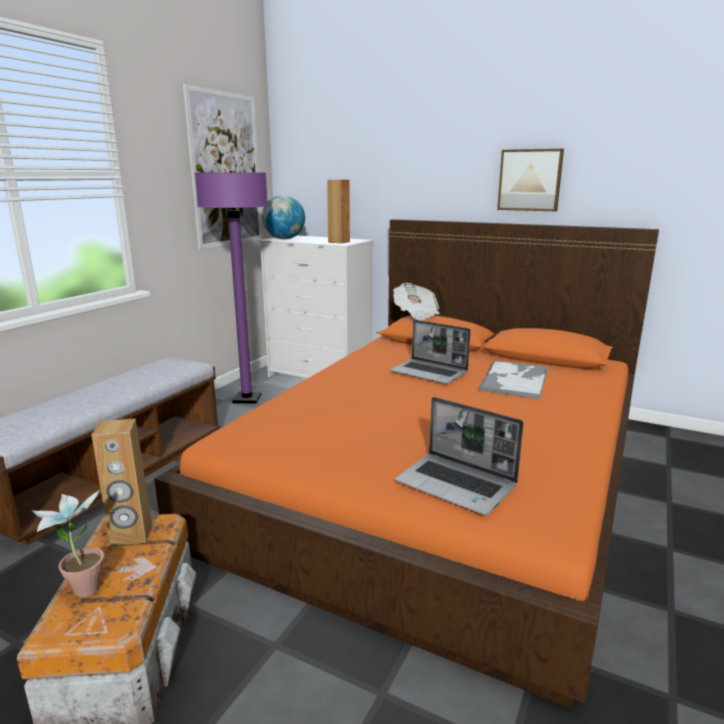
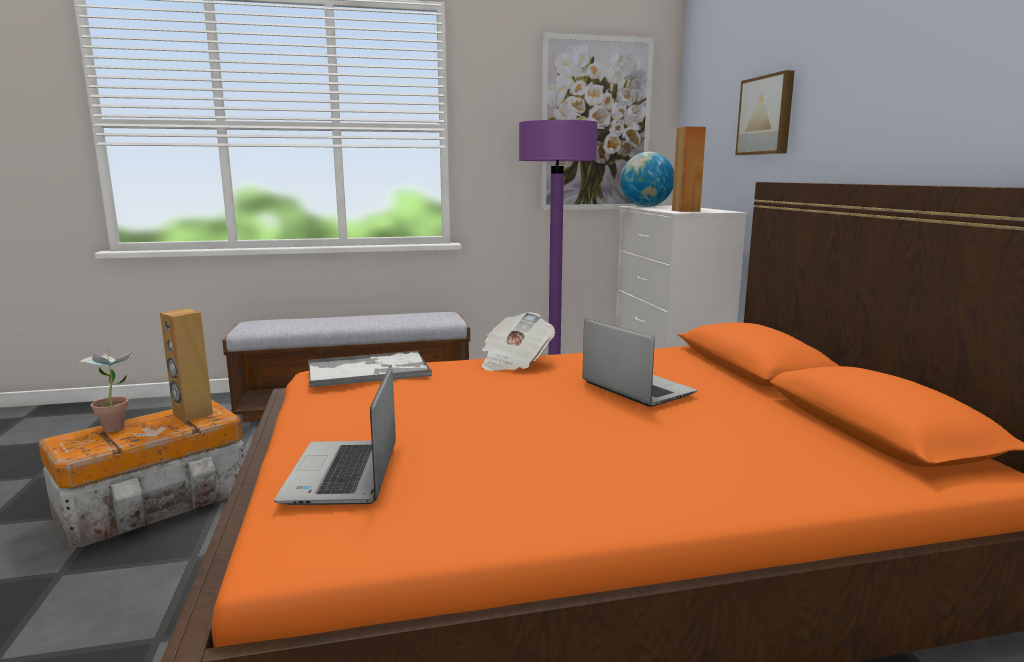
camera: 50 degrees right, 5 degrees down
laptop [390,320,471,384] -> laptop turned 150 degrees clockwise [582,318,697,407]
newspaper [393,283,440,320] -> newspaper moved to [482,312,555,371]
tray [478,360,548,400] -> tray moved to [308,350,432,387]
picture [497,149,564,211] -> picture moved to [735,70,795,155]

